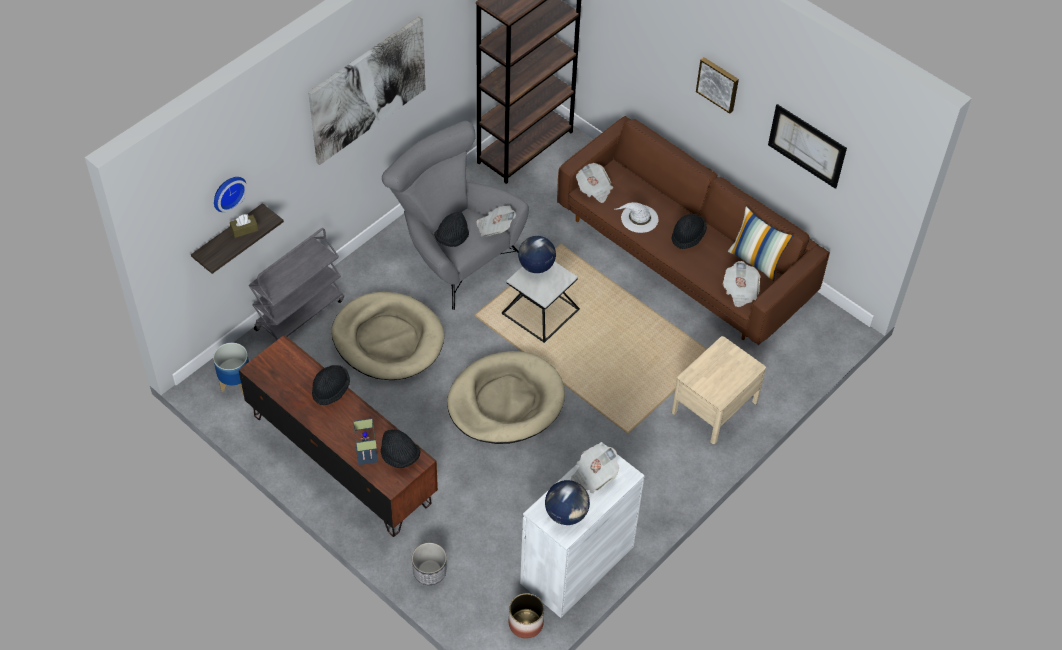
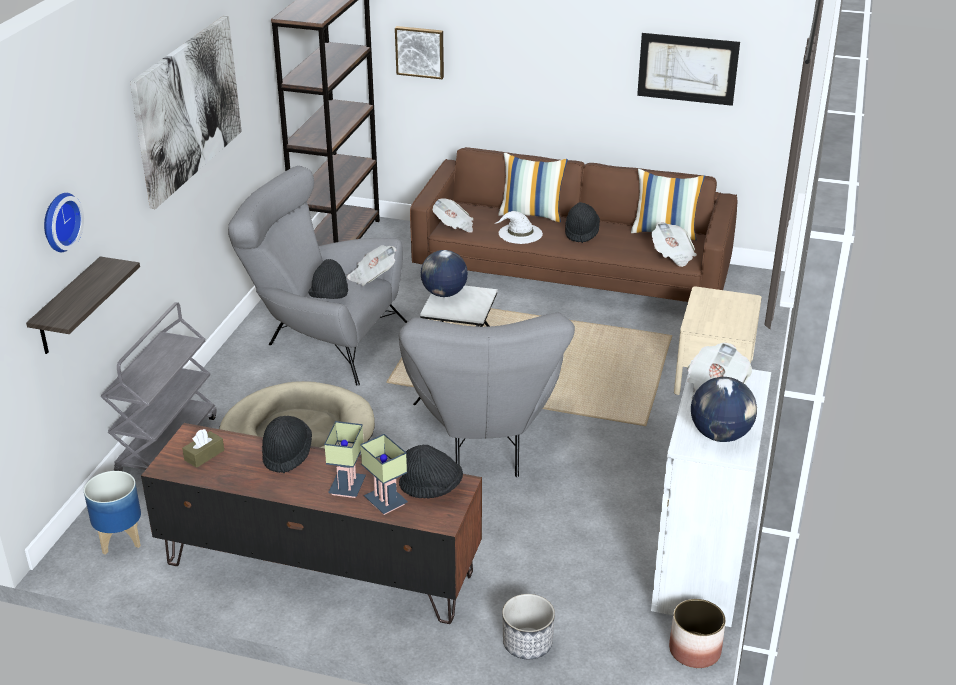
camera: 25 degrees left, 20 degrees down
brown tissue box [230,214,258,238] -> brown tissue box moved to [182,429,224,468]
beige dog bed [447,351,565,444] -> grey armchair [399,312,575,477]
picture [696,57,739,114] -> picture moved to [395,26,444,79]
none -> table lamp [324,421,366,498]
none -> pillow [498,153,568,223]

